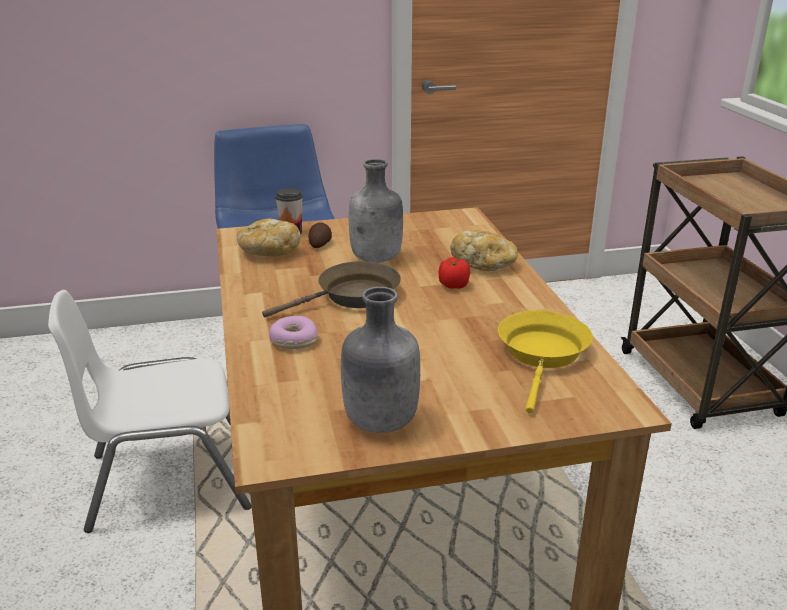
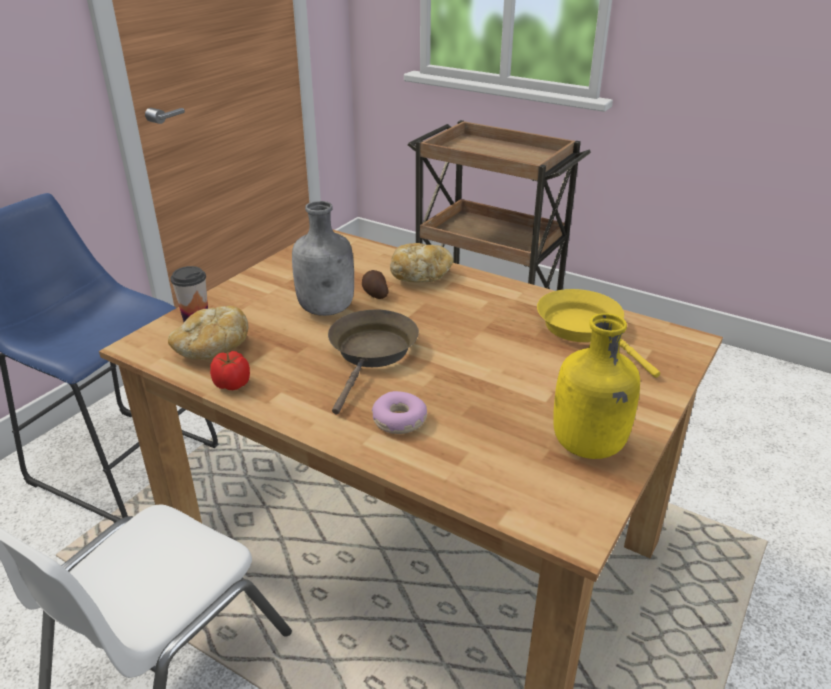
camera: 45 degrees left, 5 degrees up
potato [309,222,332,248] -> potato moved to [362,270,388,299]
grey bottle [341,287,420,433] -> yellow bottle [553,313,640,459]
tomato [439,257,470,289] -> tomato moved to [210,351,250,390]

